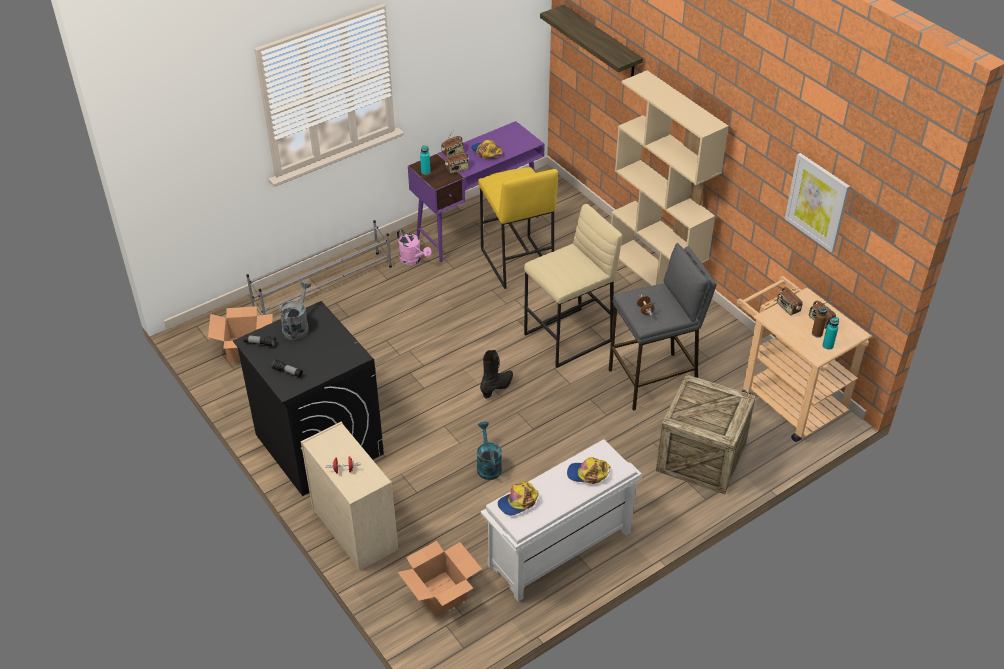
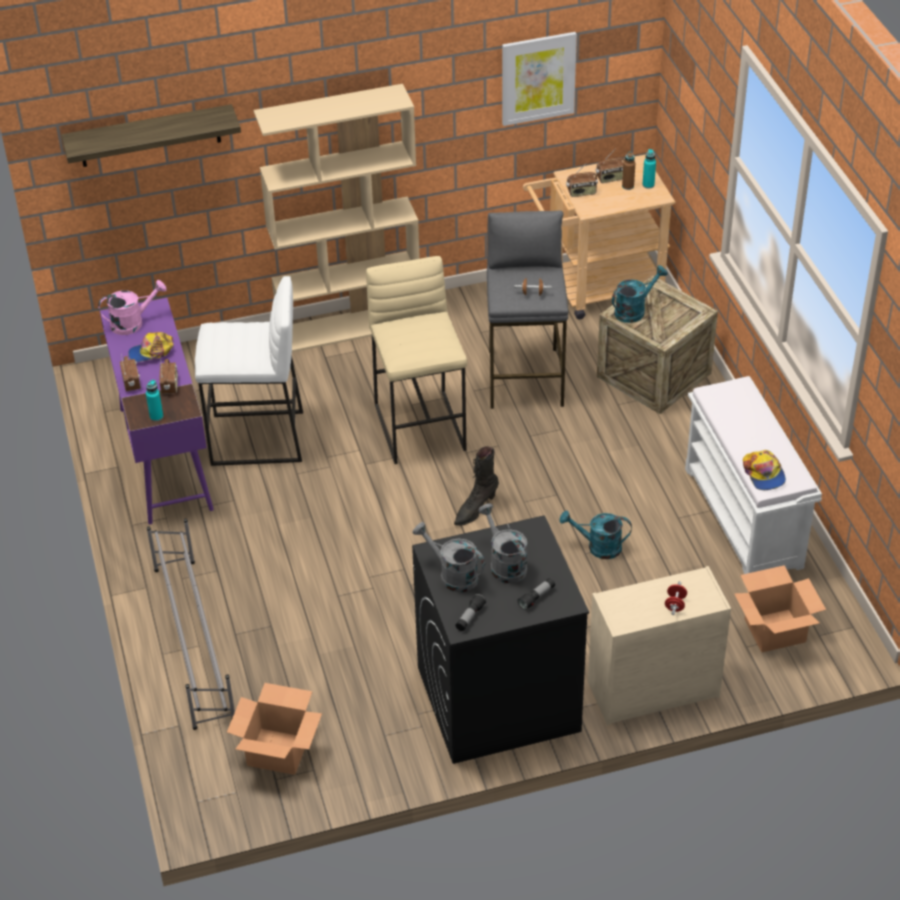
camera: 70 degrees left, 0 degrees up
pink watering can [397,229,432,265] -> pink watering can moved to [98,280,167,335]
yellow stool [478,167,558,289] -> white stool [195,276,303,466]
black boot [480,350,513,399] -> black boot turned 105 degrees counterclockwise [454,446,499,526]
cap [567,457,610,484] -> none
none -> grey watering can [478,503,527,584]
none -> turquoise watering can [612,265,668,323]

